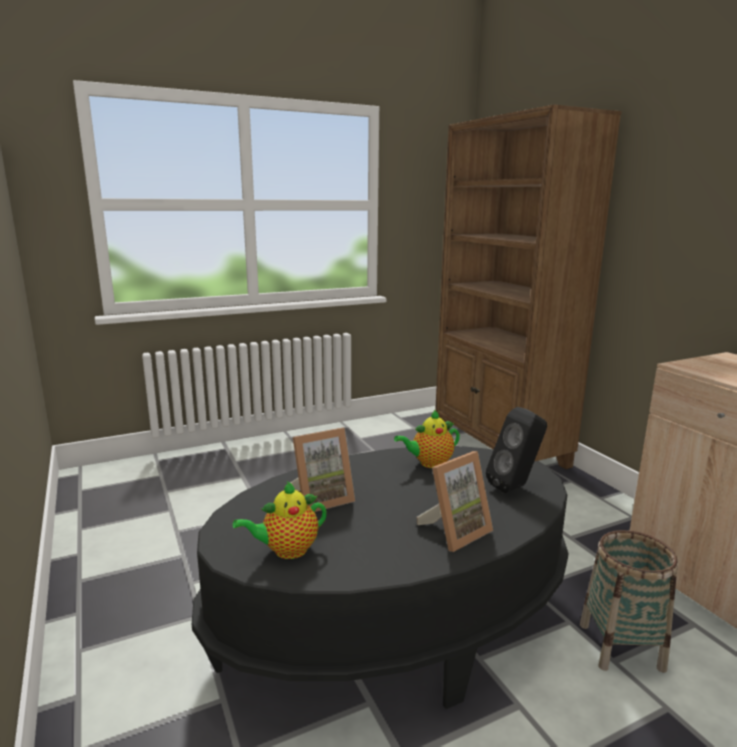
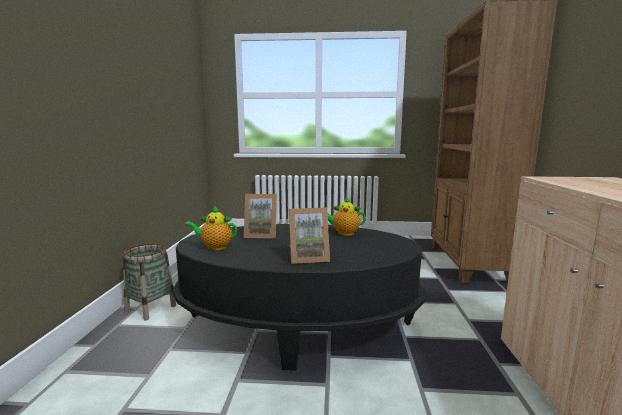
camera: 30 degrees right, 5 degrees down
black speaker [486,407,547,493] -> none
basket [580,530,678,673] -> basket moved to [123,244,176,320]

